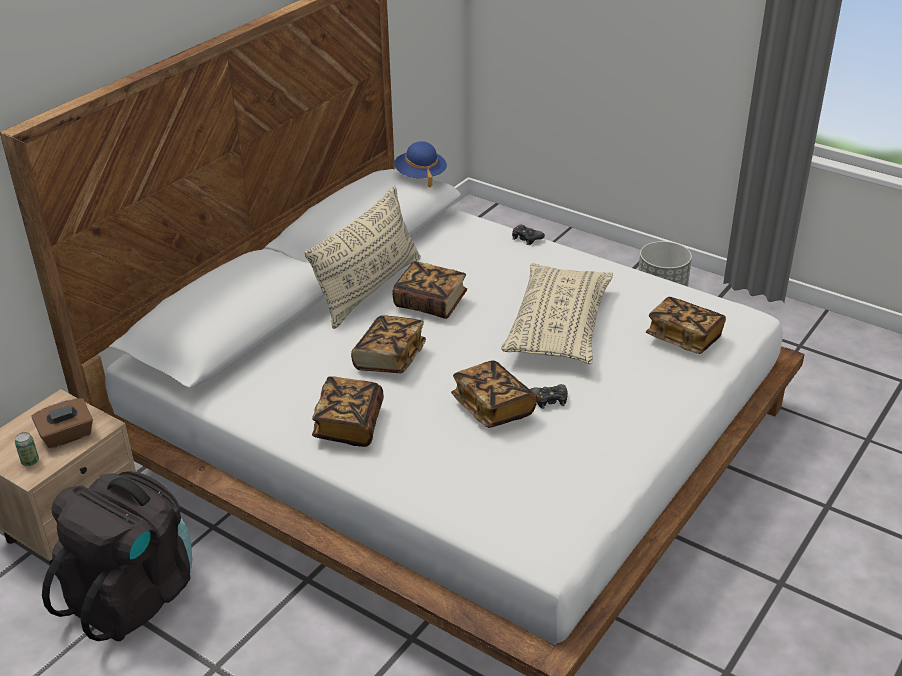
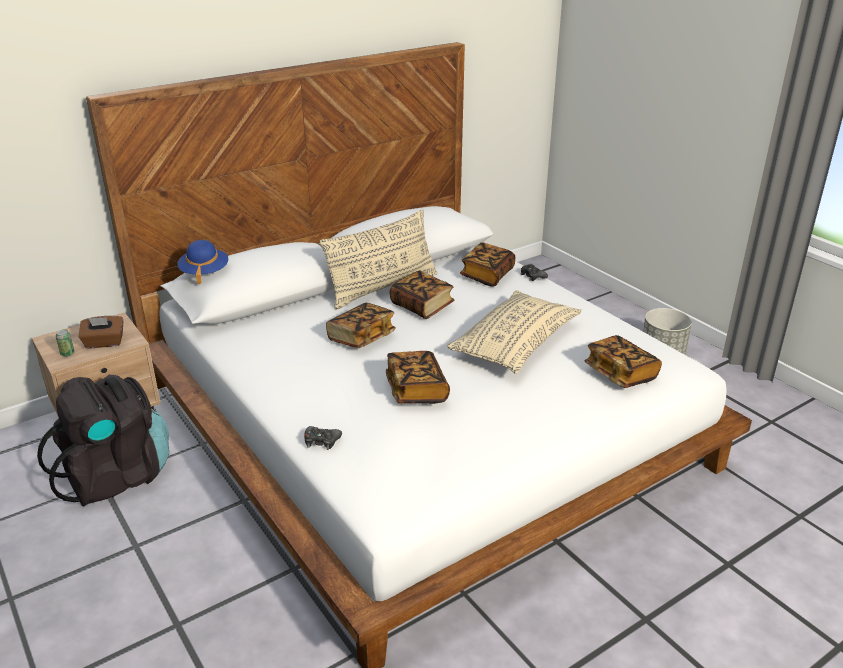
camera: 20 degrees right, 5 degrees down
book [312,376,384,447] -> book moved to [460,242,515,287]
blue hat [394,141,447,188] -> blue hat moved to [177,240,228,285]
black game controller [530,384,568,409] -> black game controller moved to [304,426,342,450]

